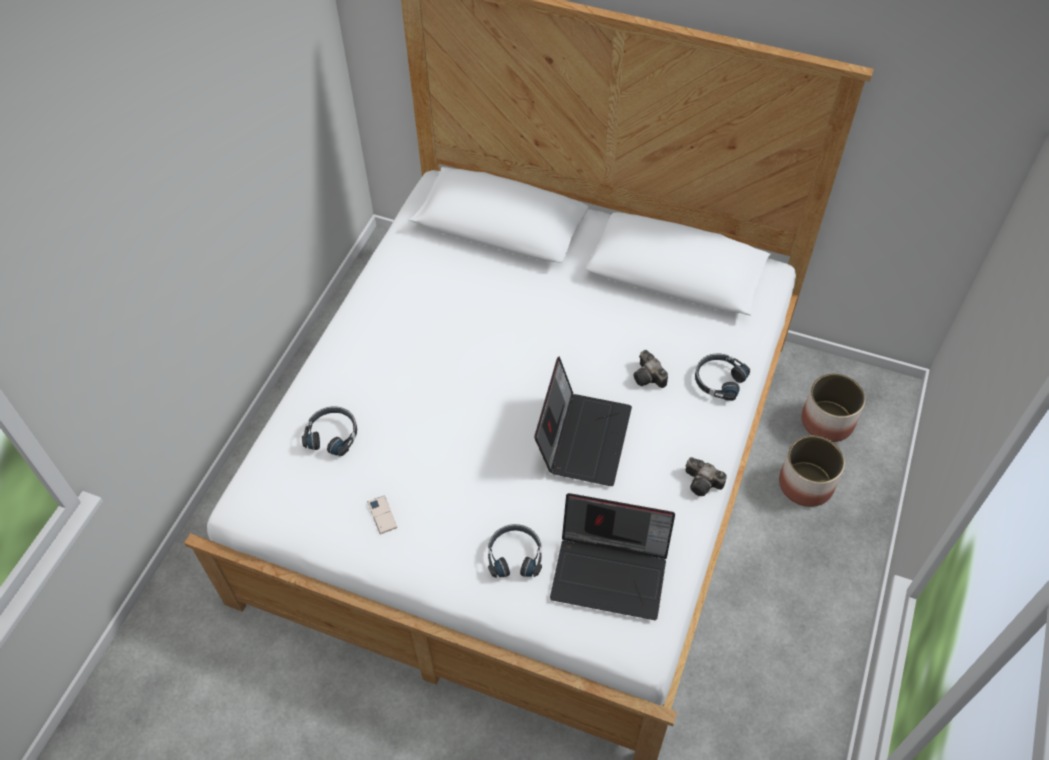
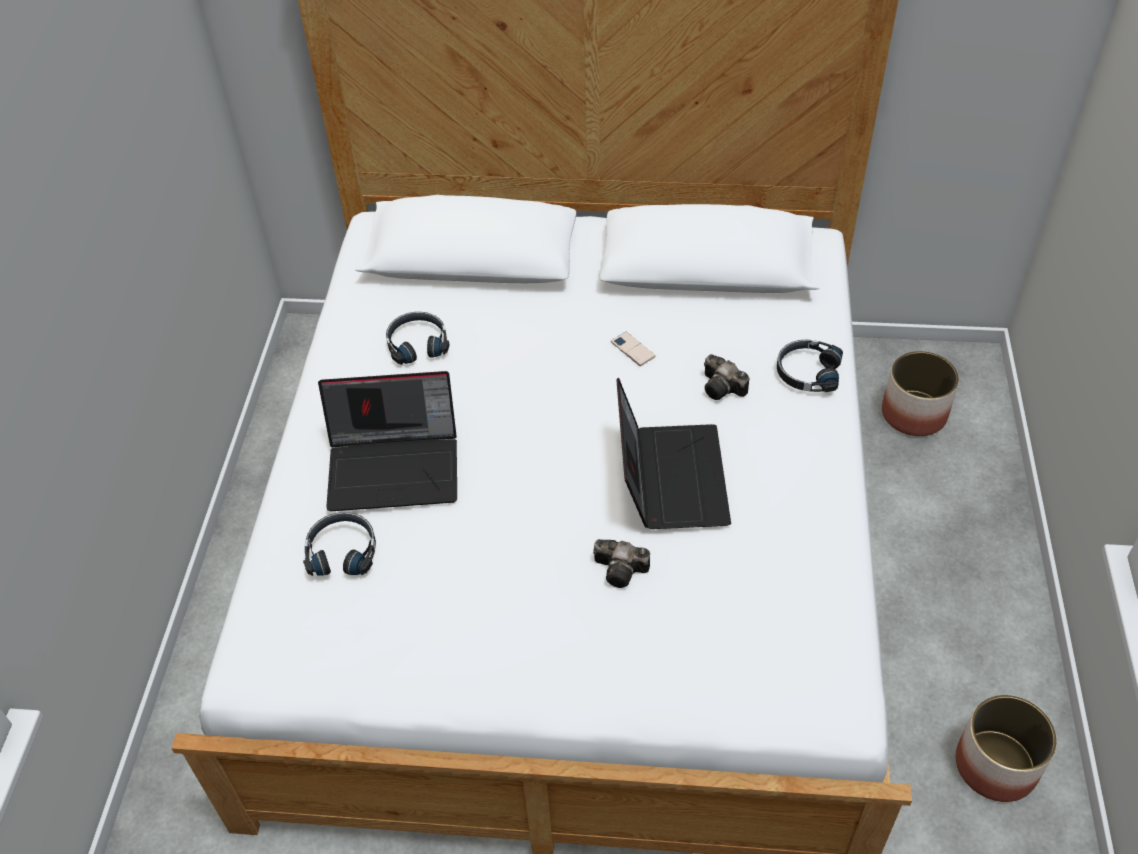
camera: 15 degrees left, 5 degrees down
phone [368,495,397,534] -> phone moved to [611,332,656,366]
black headphones [488,524,542,578] -> black headphones moved to [386,312,449,365]
laptop [550,493,675,620] -> laptop moved to [318,371,457,511]
camera [685,457,727,496] -> camera moved to [593,539,650,588]
planter [779,436,845,507] -> planter moved to [956,695,1057,802]

